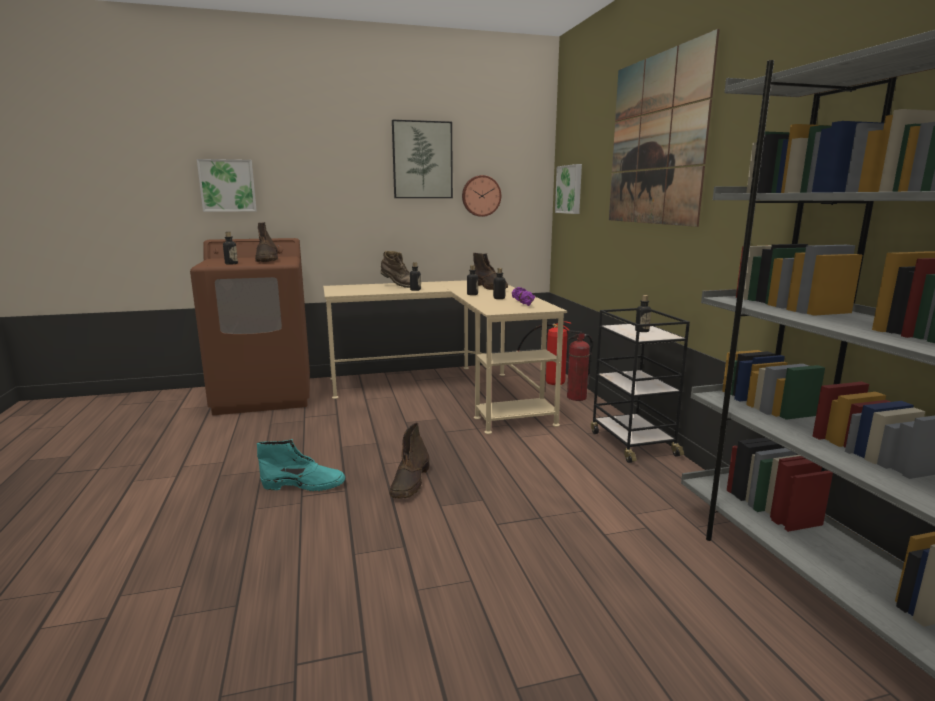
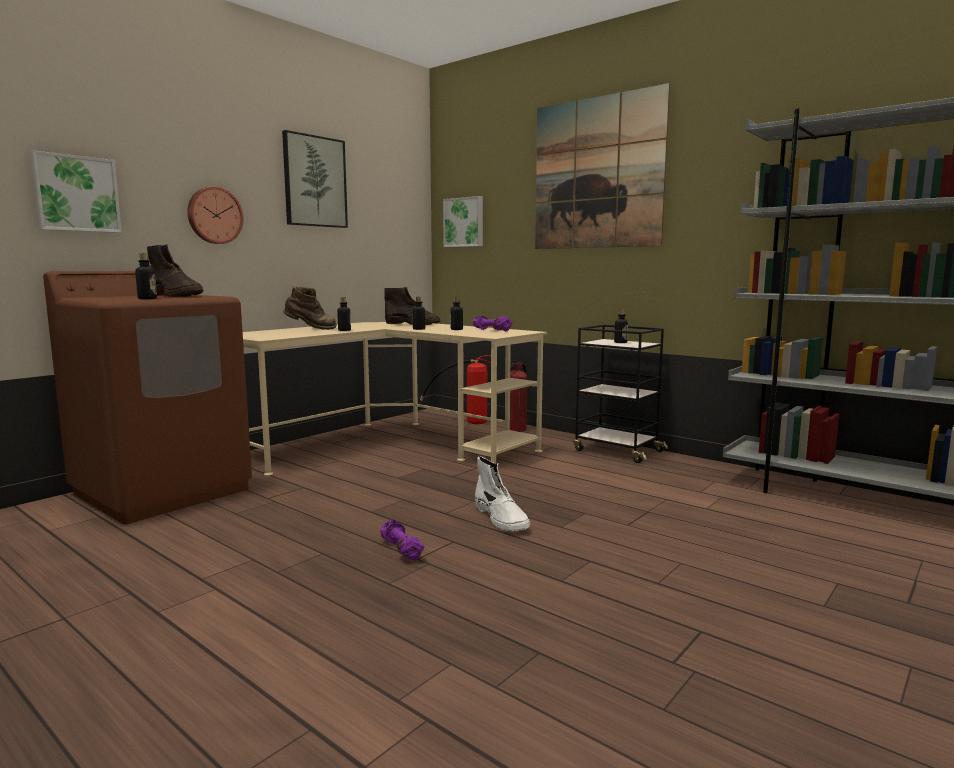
camera: 35 degrees left, 5 degrees down
turquoise boot [257,439,345,491] -> purple dumbbell [380,520,425,561]
brown boot [389,422,430,499] -> white boot [475,456,530,531]
wall clock [462,175,501,217] -> wall clock moved to [187,186,243,244]

